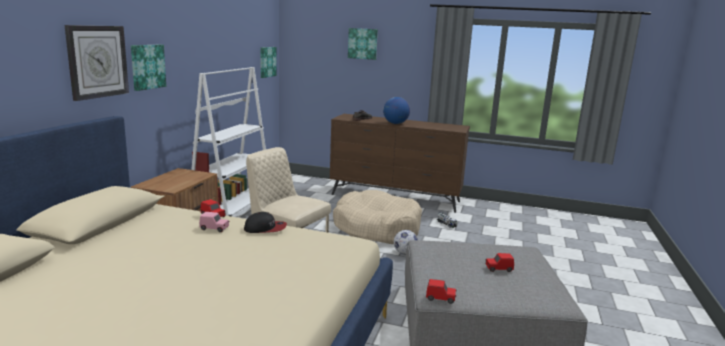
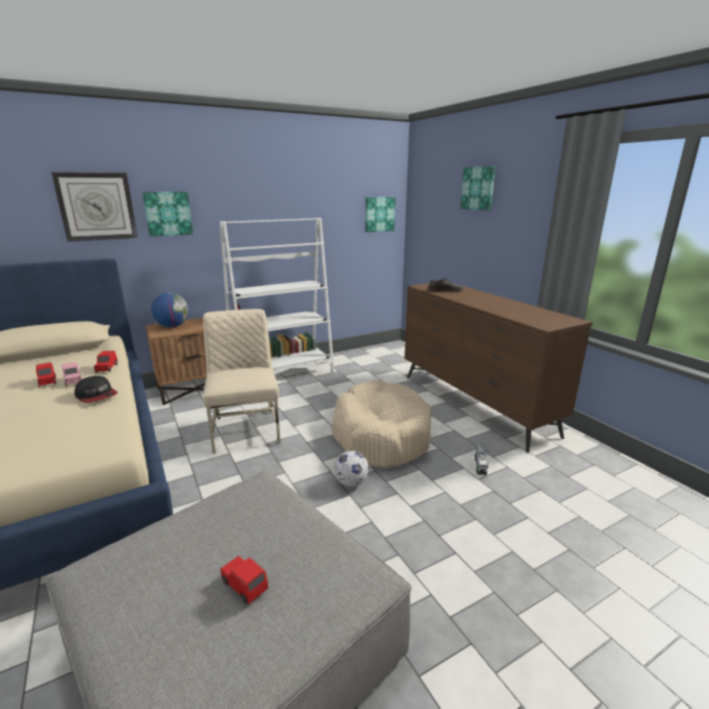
camera: 45 degrees right, 5 degrees up
globe [383,97,410,124] -> globe moved to [151,293,189,328]
red toy car [426,279,457,304] -> red toy car moved to [36,362,57,387]

